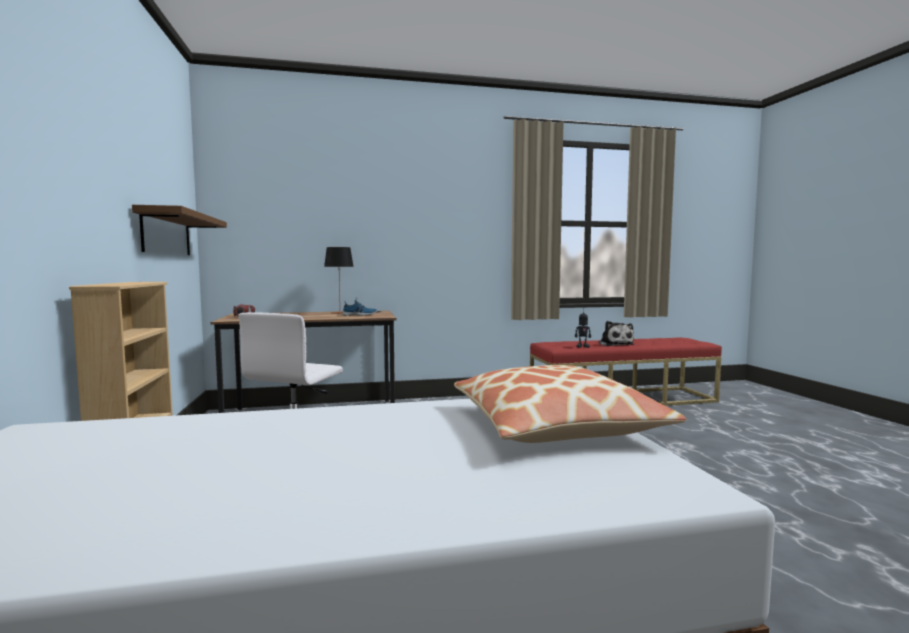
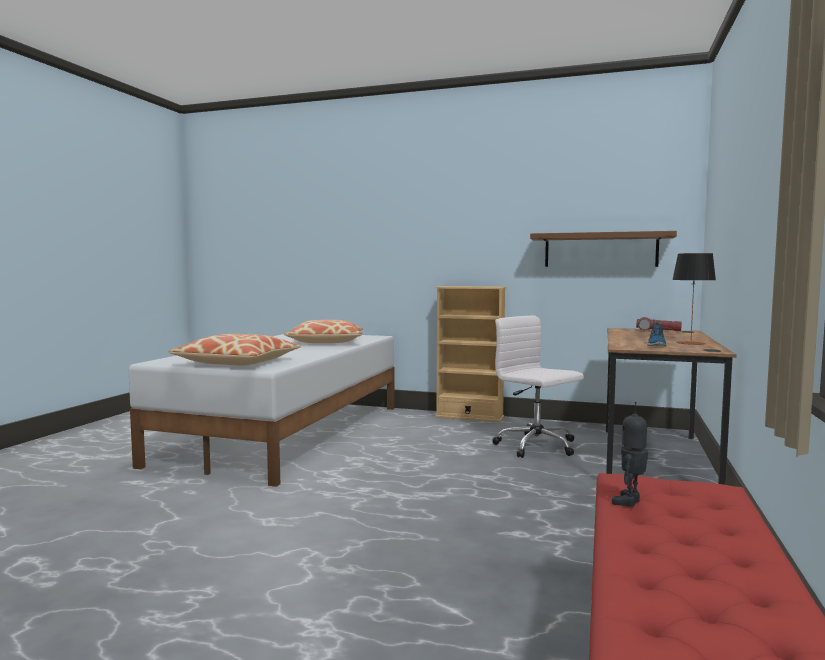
camera: 120 degrees right, 0 degrees up
plush toy [598,321,634,346] -> none
none -> pillow [284,320,364,343]

